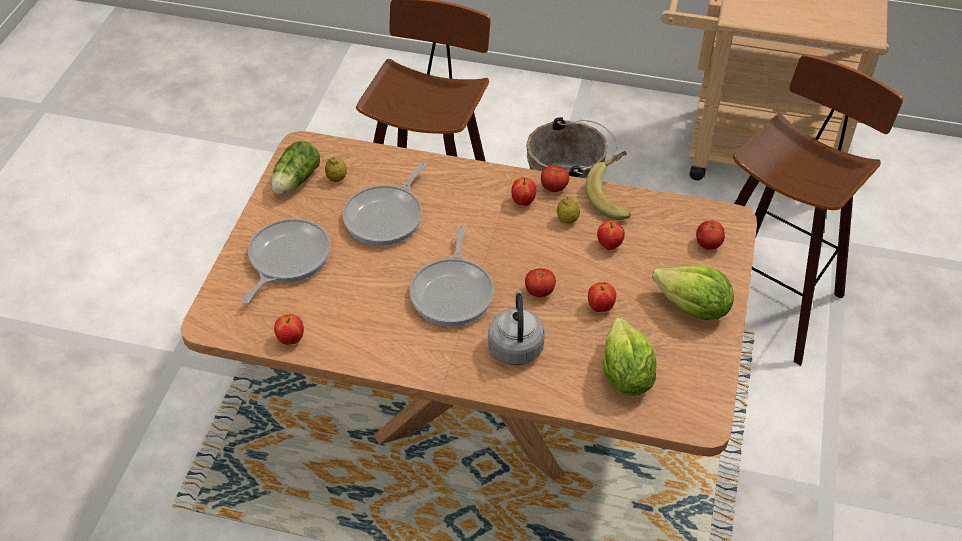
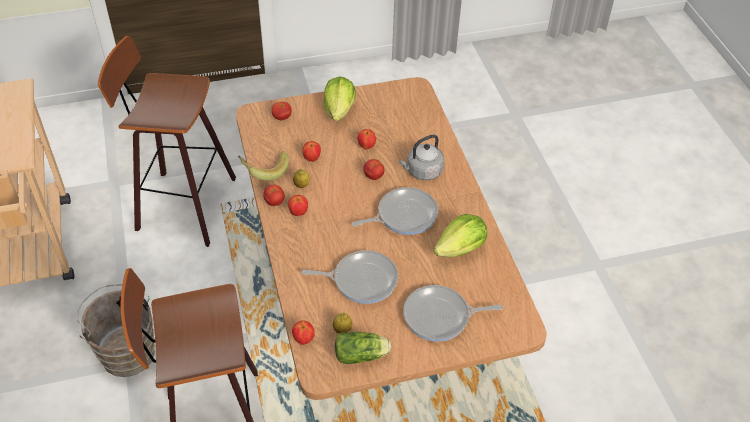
camera: 120 degrees left, 0 degrees up
apple [274,314,304,345] -> apple moved to [292,320,315,345]
lettuce [602,318,656,396] -> lettuce moved to [433,214,487,257]

